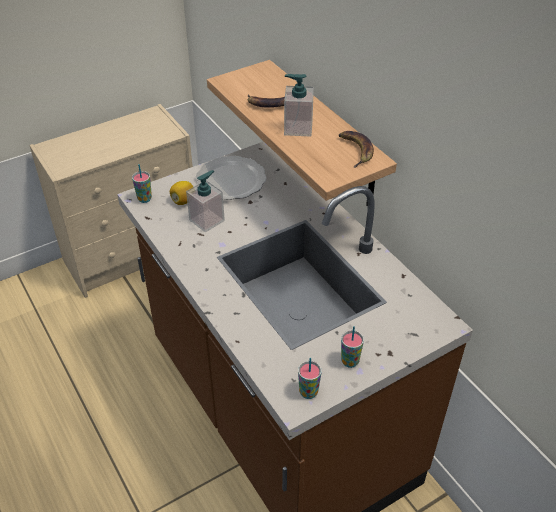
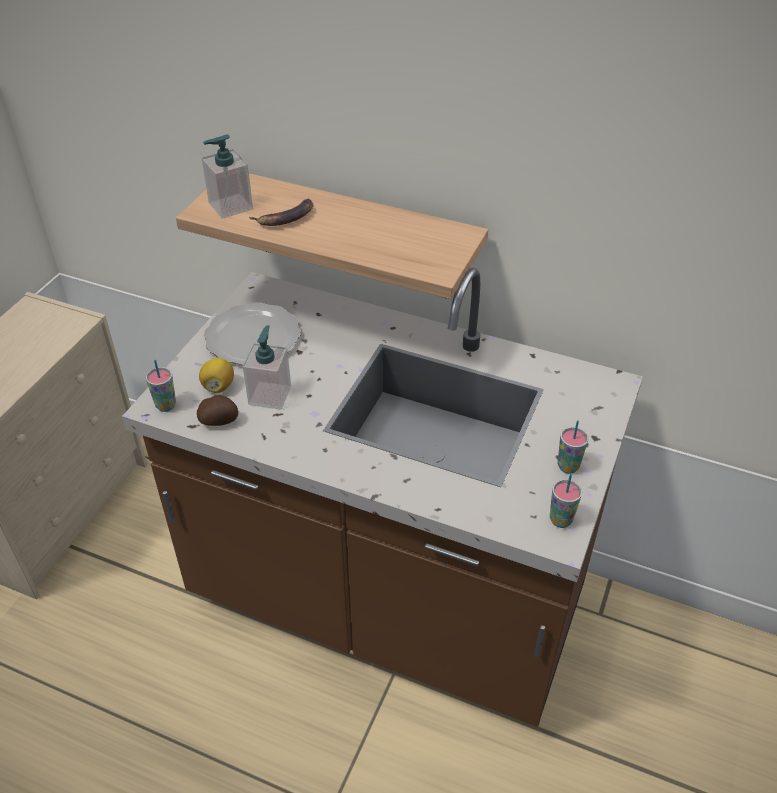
camera: 35 degrees left, 0 degrees up
soap dispenser [284,74,314,137] -> soap dispenser moved to [202,134,253,219]
banana [339,131,374,168] -> none
none -> potato [197,395,238,426]

